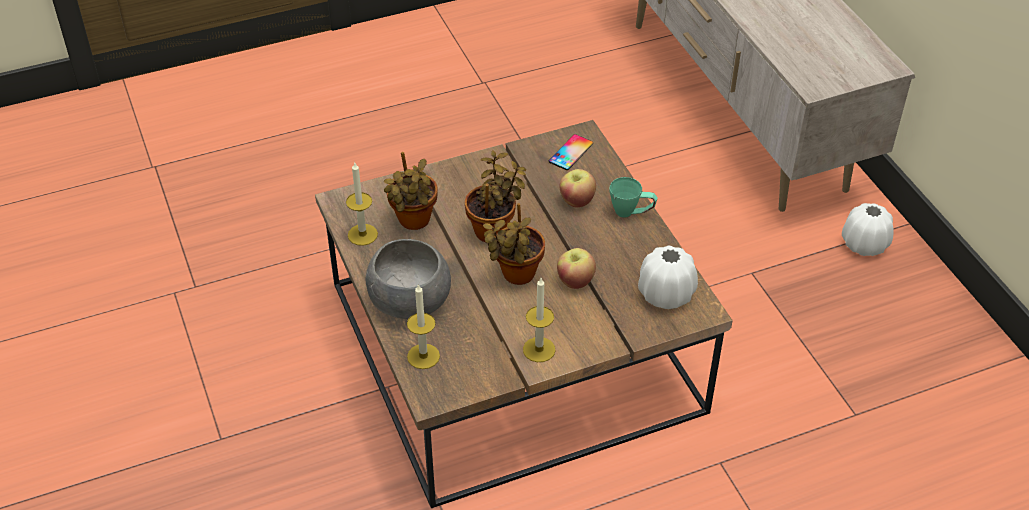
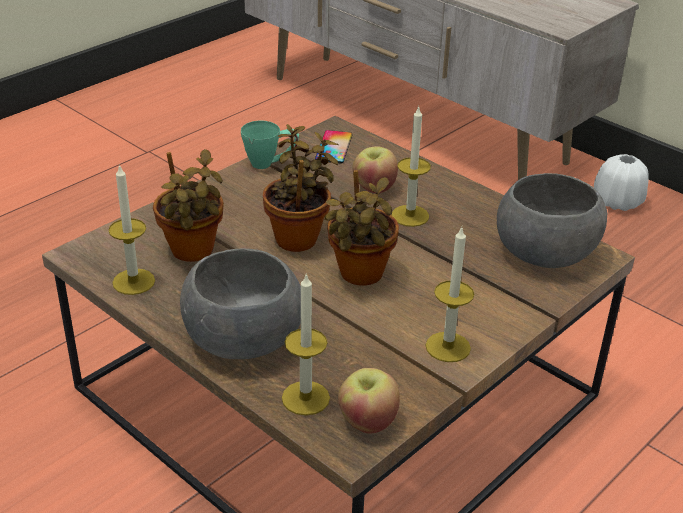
camera: 25 degrees left, 10 degrees down
apple [557,248,596,289] -> apple moved to [338,368,400,434]
green mug [609,177,658,218] -> green mug moved to [241,121,299,169]
white vase [638,245,698,309] -> grey bowl [497,173,607,268]
none -> candle [392,105,431,227]

